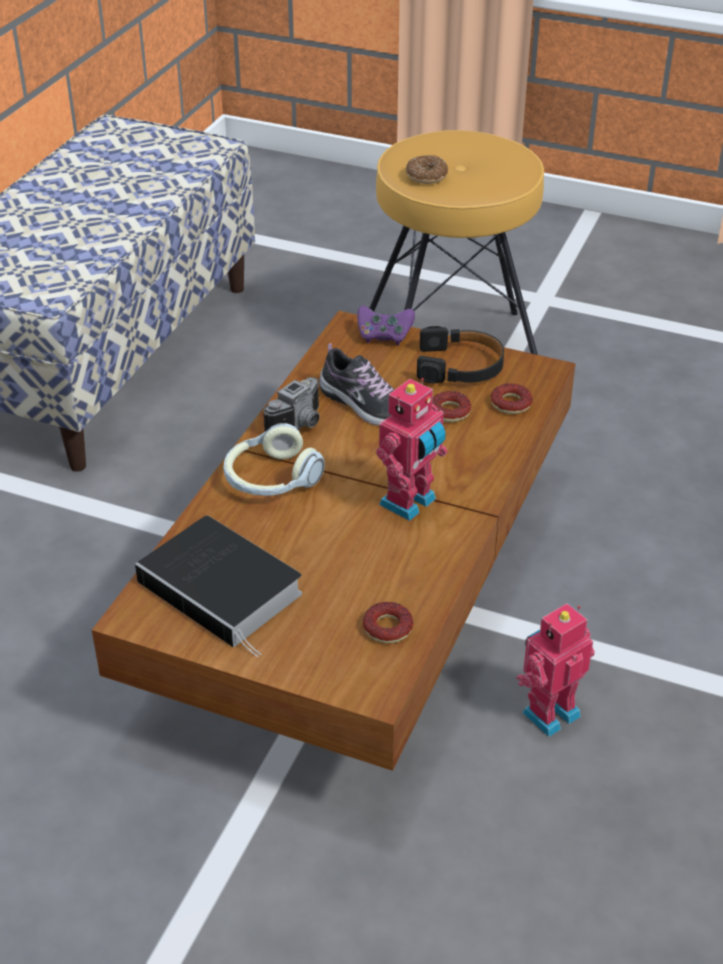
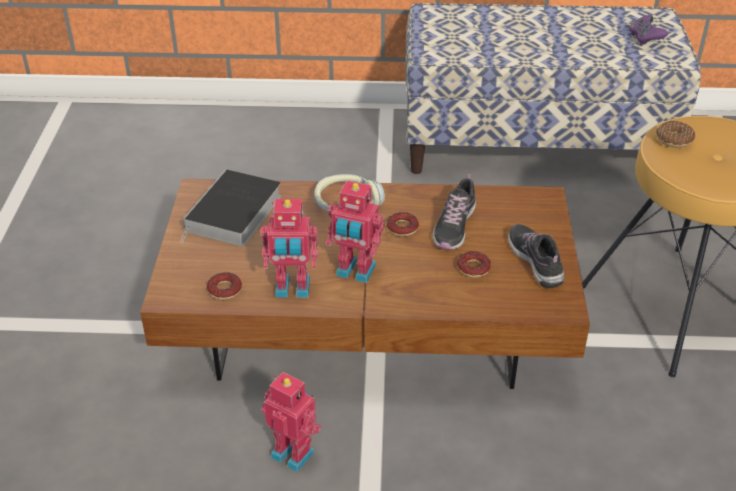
camera: 70 degrees right, 0 degrees up
camera [264,377,319,432] -> none
purple game controller [357,305,415,345] -> purple game controller moved to [629,15,668,45]
black headphones [417,326,504,383] -> shoe [508,224,564,288]
donut [491,383,532,414] -> donut moved to [387,212,419,237]
none -> toy robot [261,199,318,298]

